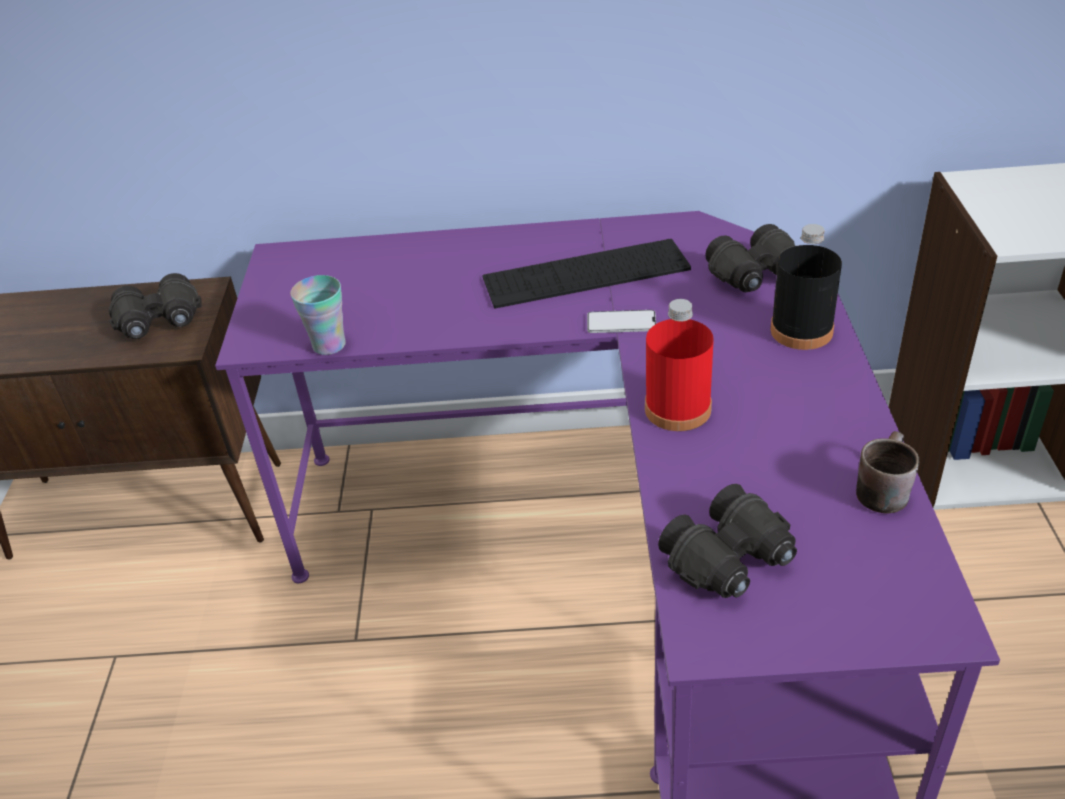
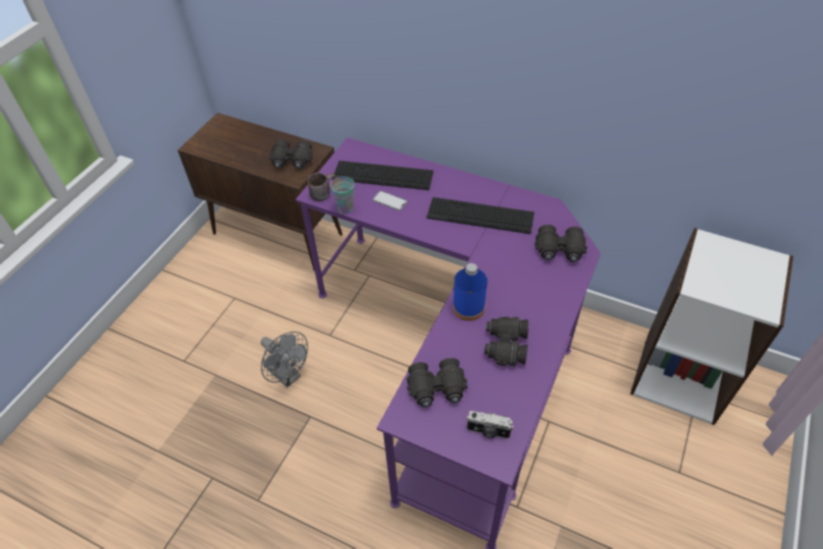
camera: 25 degrees right, 10 degrees up
phone [587,310,656,333] -> phone moved to [373,191,407,211]
red bottle [645,299,714,431] -> blue bottle [453,263,487,321]
black bottle [770,224,842,350] -> none
brown mug [856,431,919,513] -> brown mug moved to [308,173,337,201]
none -> grey fan [261,331,308,388]
none -> keyboard [332,161,434,190]
none -> camera [466,411,514,439]
none -> black binoculars [484,317,529,367]

